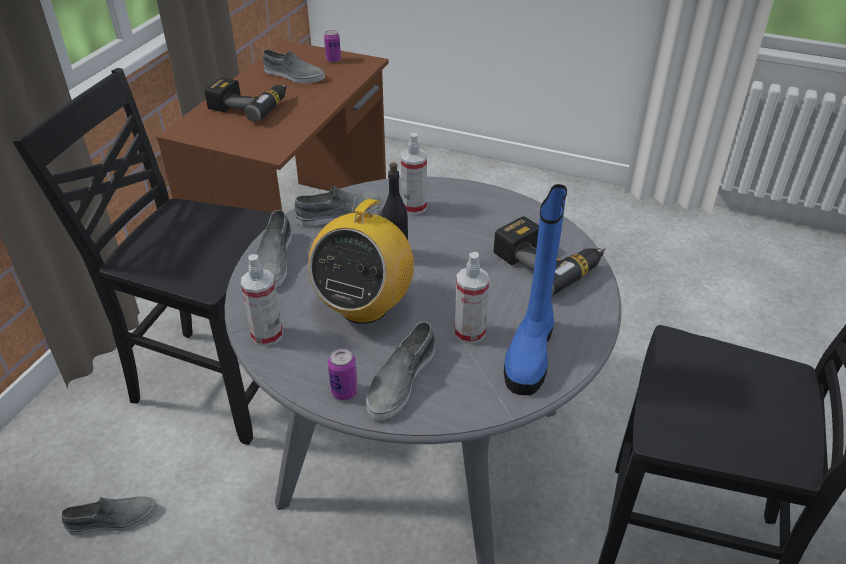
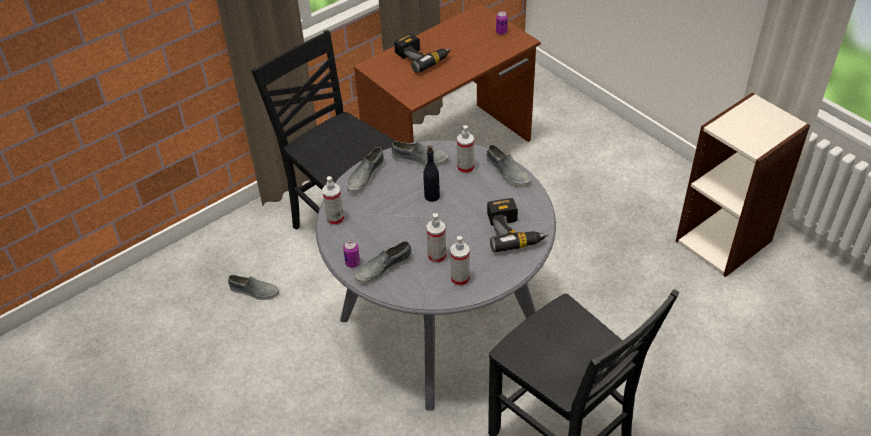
camera: 30 degrees right, 5 degrees up
grey shoe [263,50,325,83] -> grey shoe moved to [486,145,530,187]
radio [308,195,414,324] -> none
blue boot [504,184,567,395] -> spray bottle [450,236,470,287]
none -> bookcase [676,92,810,277]

